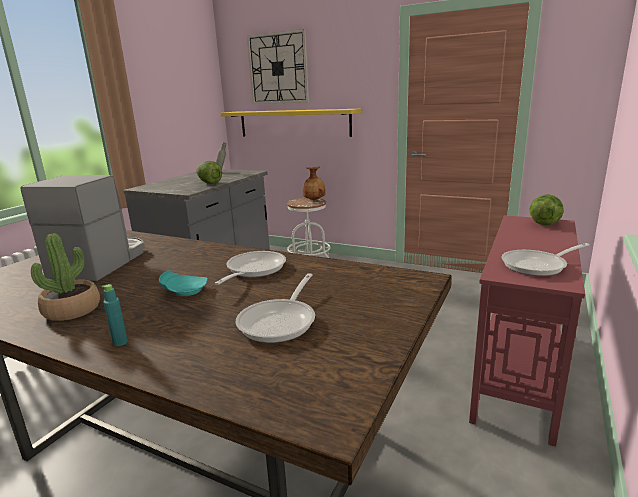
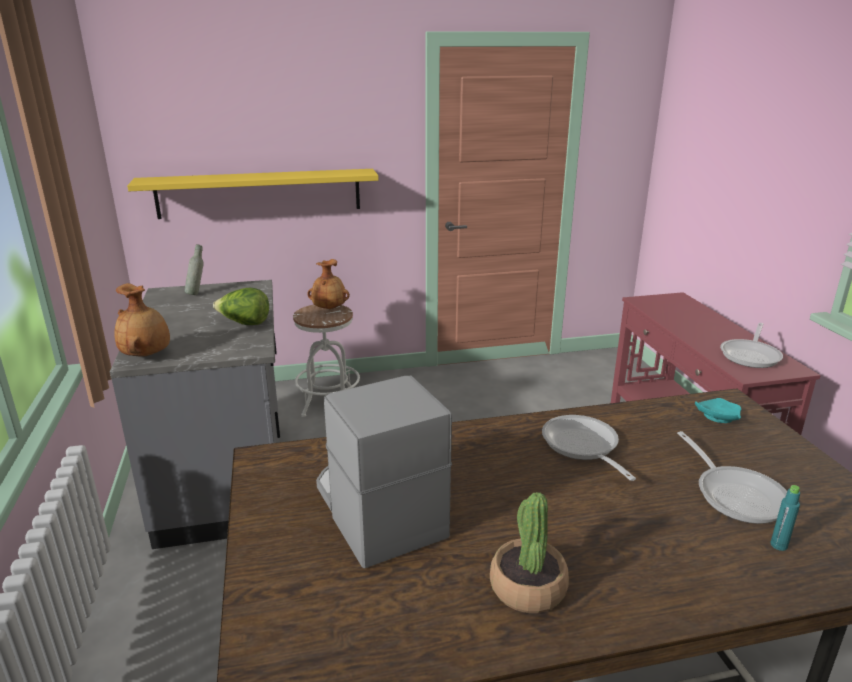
camera: 40 degrees left, 5 degrees up
turquoise bottle [101,284,128,346] -> turquoise bottle moved to [771,485,800,551]
turquoise plate [159,270,208,296] -> turquoise plate moved to [695,398,741,423]
wall clock [247,29,309,104] -> none
lettuce [529,194,564,225] -> none
none -> brown vase [114,283,170,357]

